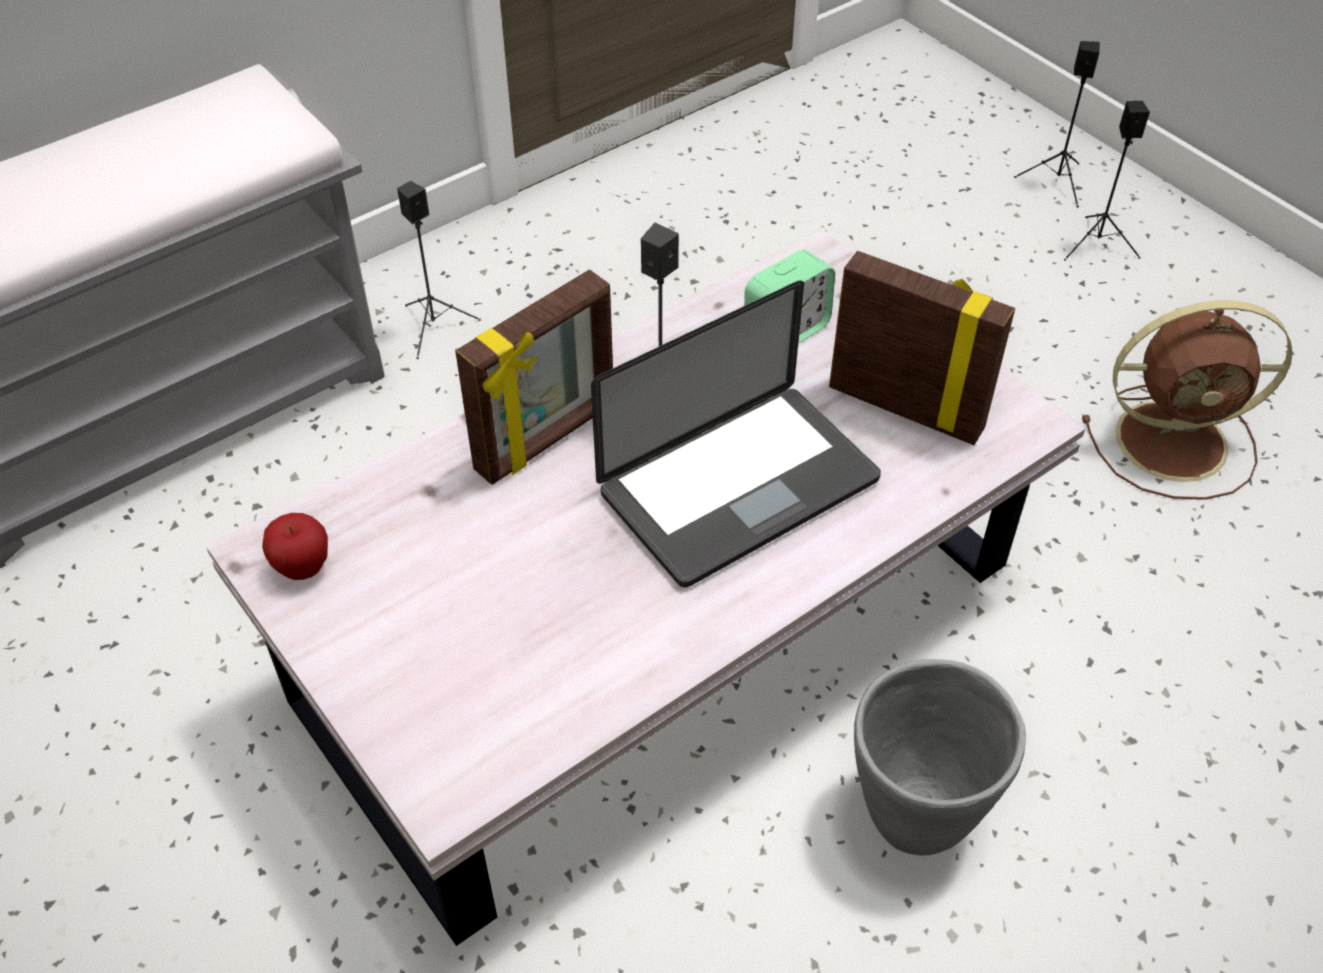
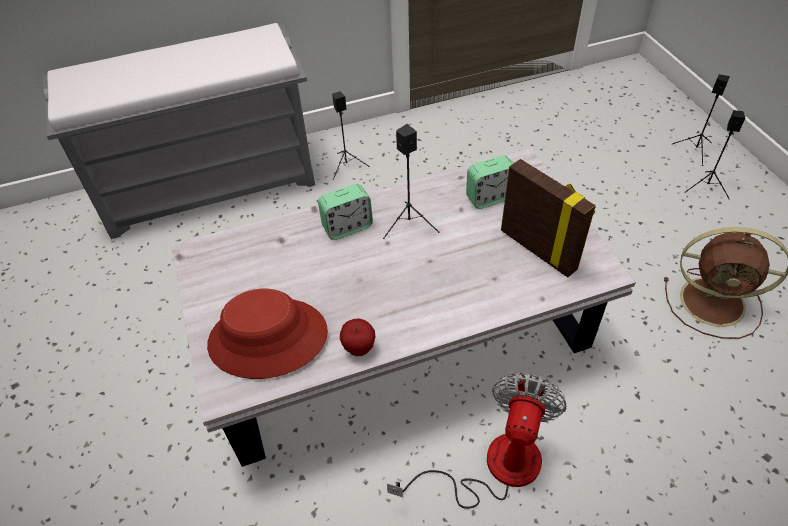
camera: 20 degrees right, 0 degrees up
apple [262,513,328,580] -> apple moved to [340,318,376,356]
picture frame [455,270,613,485] -> alarm clock [318,184,373,240]
laptop [591,281,881,588] -> none
grey planter [854,659,1026,855] -> fan [387,373,567,509]
none -> red hat [207,289,328,379]

